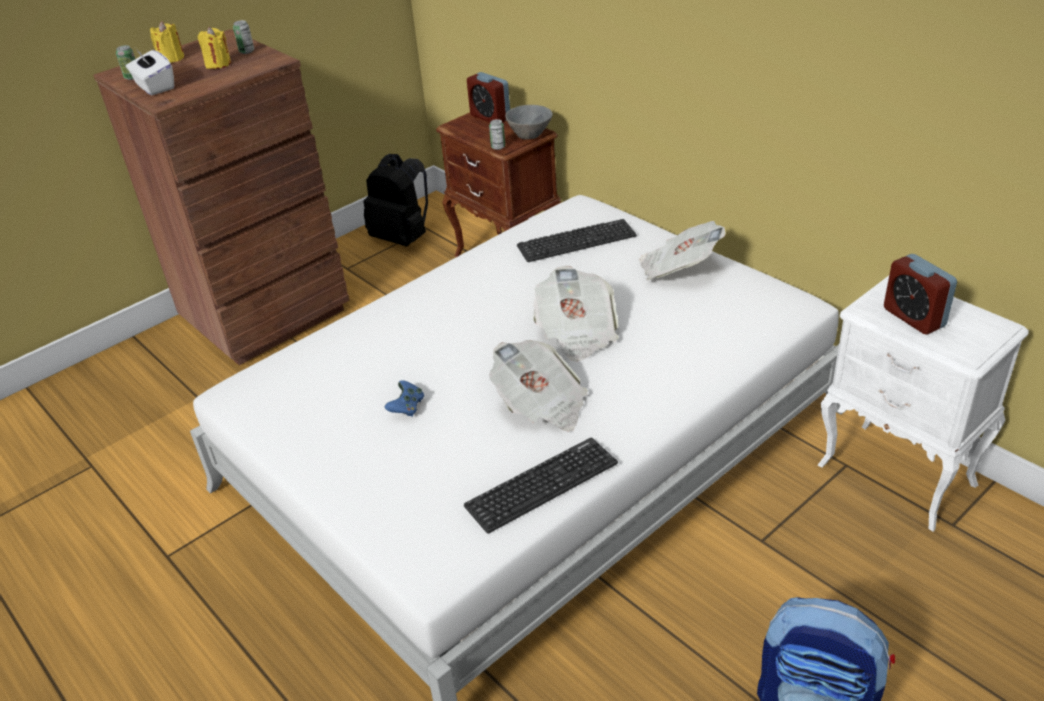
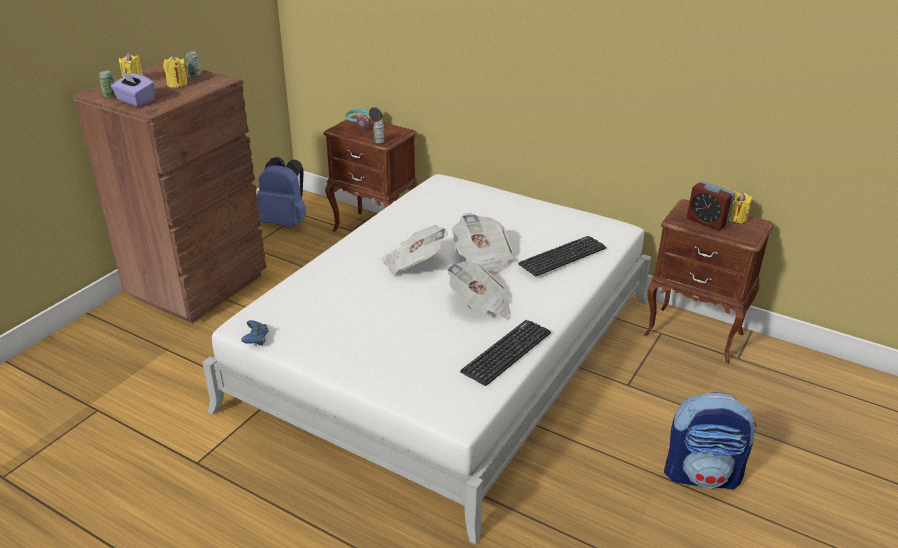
camera: 20 degrees left, 5 degrees down
white tissue box [126,49,174,95] -> purple tissue box [111,71,155,107]
black backpack [363,154,428,247] -> blue backpack [257,157,306,227]
blue game controller [385,380,424,417] -> blue game controller moved to [241,320,269,346]
alarm clock [467,72,510,123] -> headphones [346,107,382,129]
grey bowl [505,105,553,140] -> none
keyboard [517,219,637,262] -> keyboard moved to [518,236,606,276]
newspaper [639,221,725,280] -> newspaper moved to [382,225,448,274]
white nightstand [818,276,1029,532] -> brown nightstand [643,199,774,364]
none -> yellow candle [729,191,752,224]

